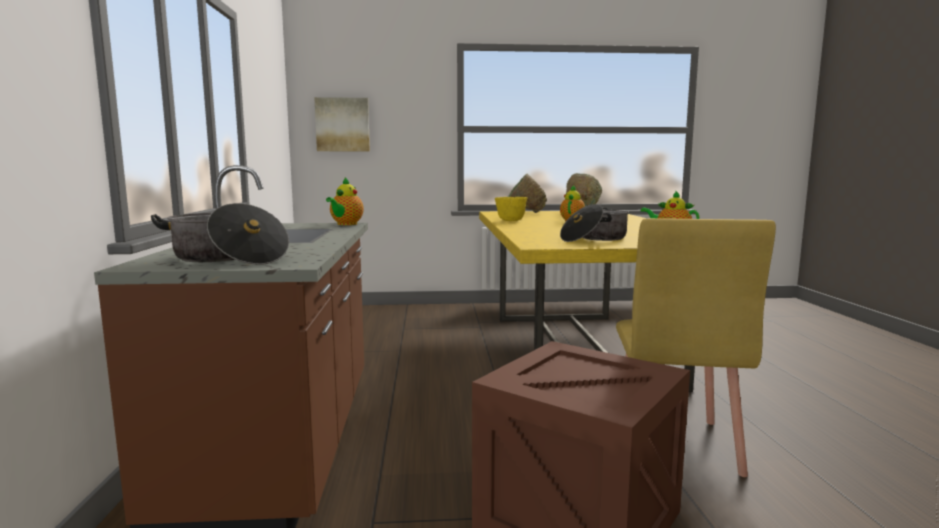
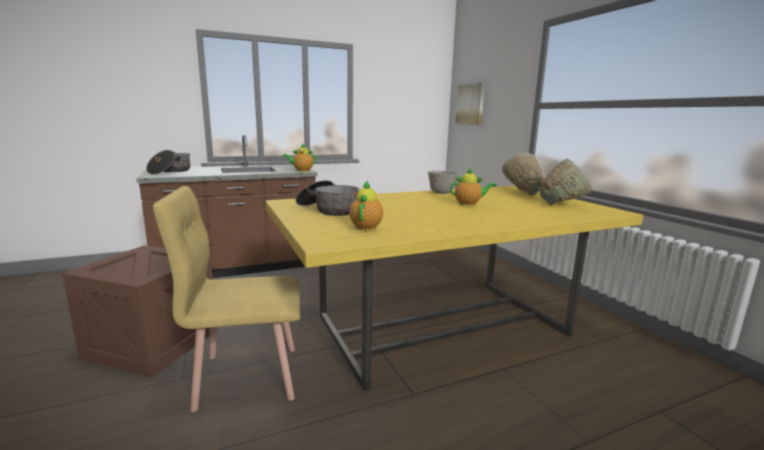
camera: 70 degrees right, 5 degrees up
yellow bowl [495,197,528,221] -> grey bowl [428,171,458,194]

